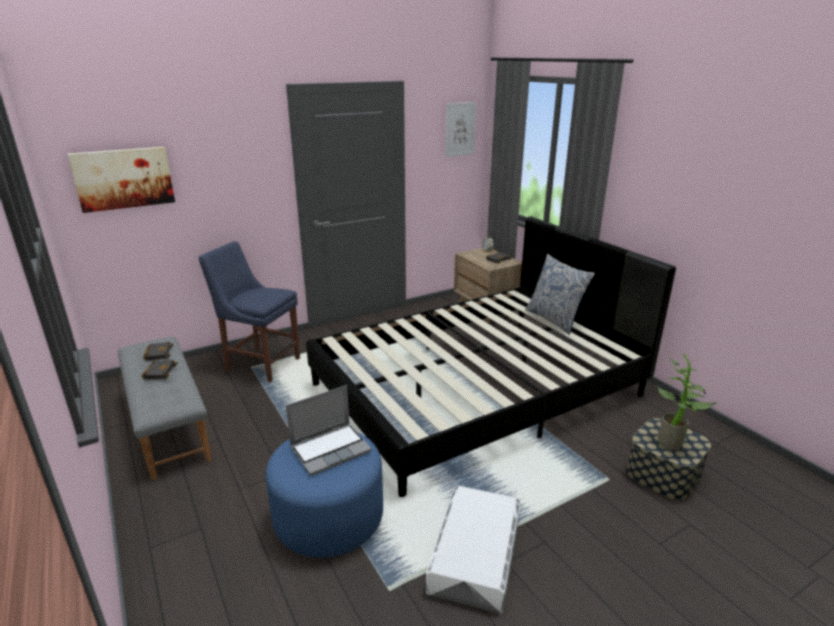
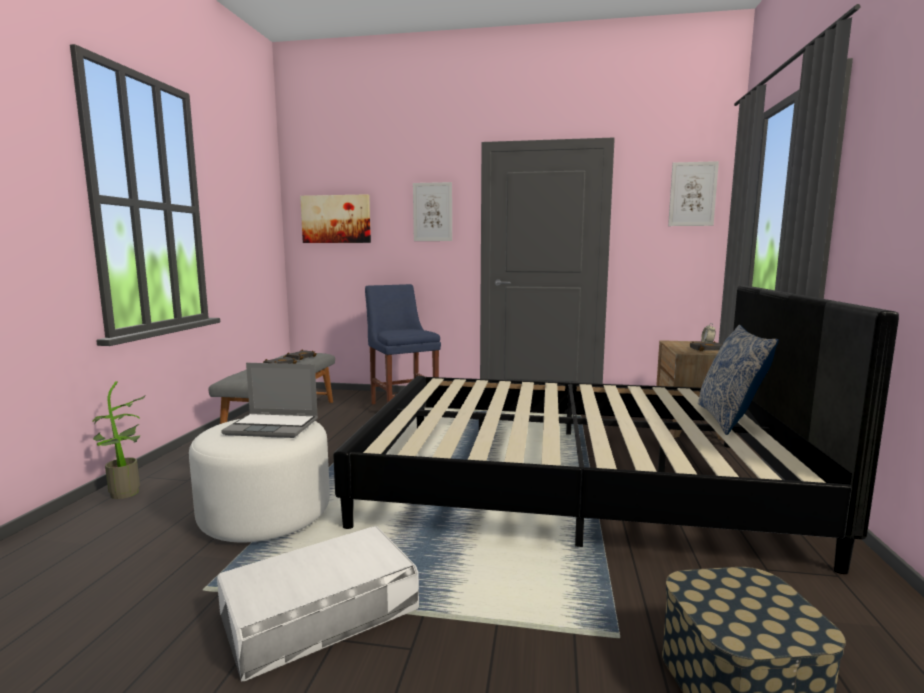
camera: 40 degrees right, 15 degrees down
blue ottoman [266,432,383,558] -> white ottoman [189,419,330,542]
potted plant [655,353,717,451] -> potted plant moved to [93,381,146,499]
none -> picture [413,182,452,241]

